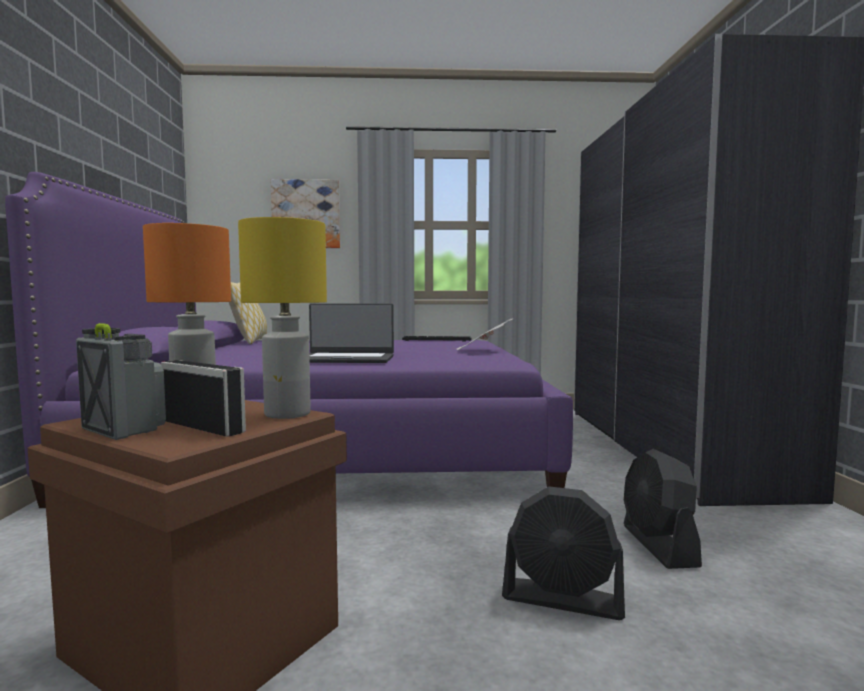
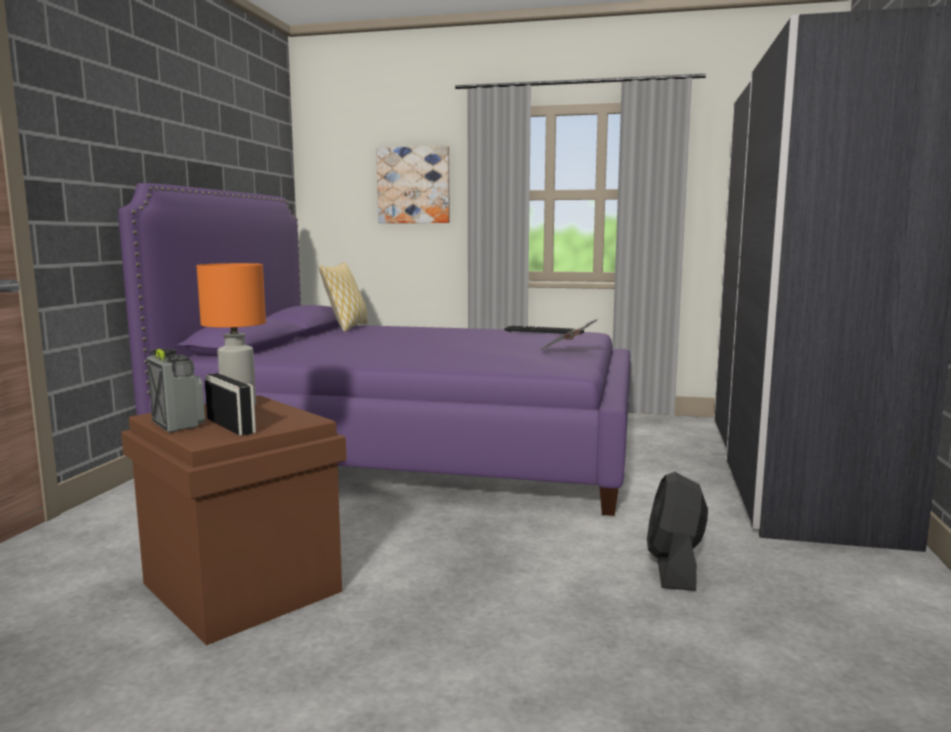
camera: 15 degrees right, 5 degrees up
yellow table lamp [238,217,327,419] -> none
laptop [309,303,394,363] -> none
black fan [502,486,625,620] -> none

